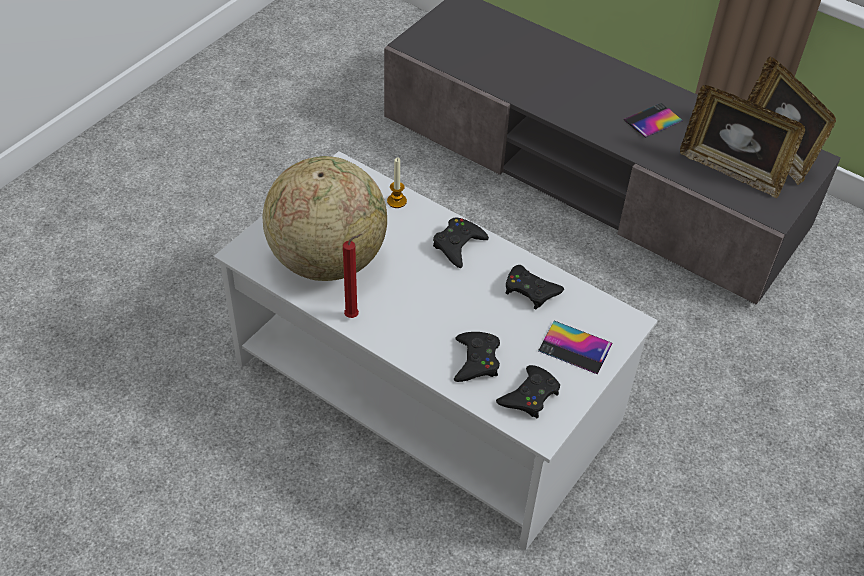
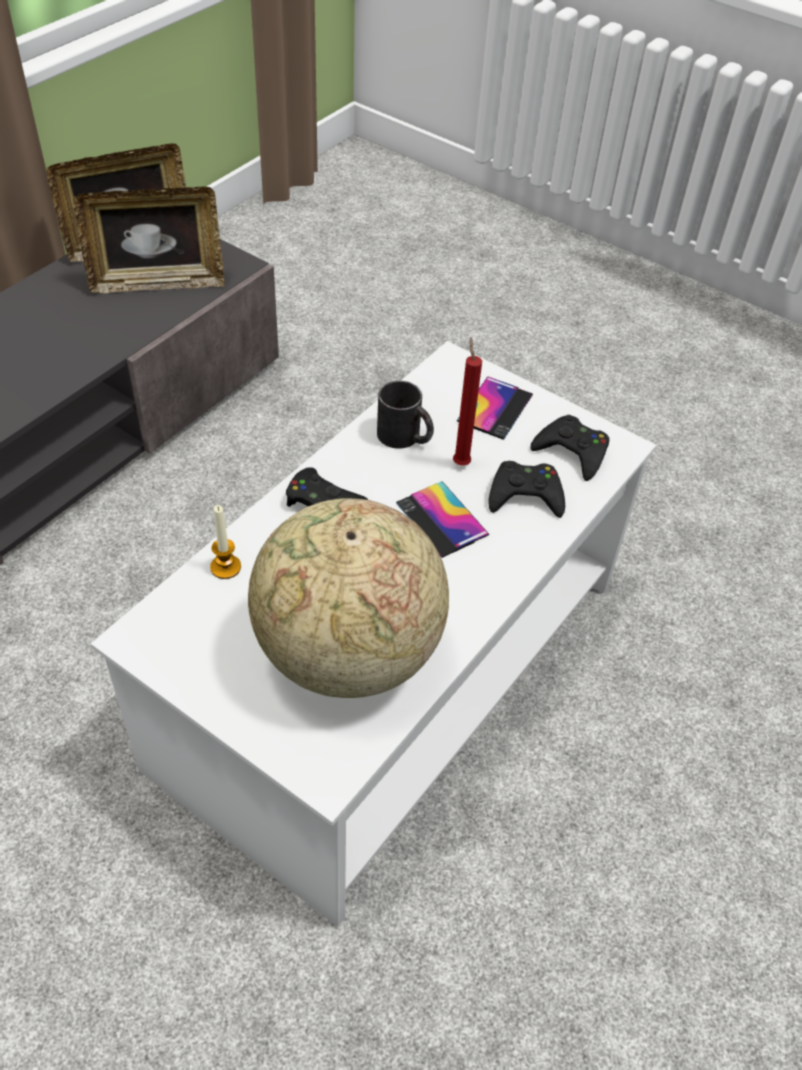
camera: 90 degrees left, 0 degrees up
red candle [343,234,362,318] -> red candle moved to [453,337,482,466]
black game controller [506,265,564,310] -> black mug [377,380,434,449]
phone [624,103,683,138] -> phone moved to [396,481,489,558]
picture frame [680,85,805,198] -> picture frame turned 45 degrees clockwise [73,187,225,293]

